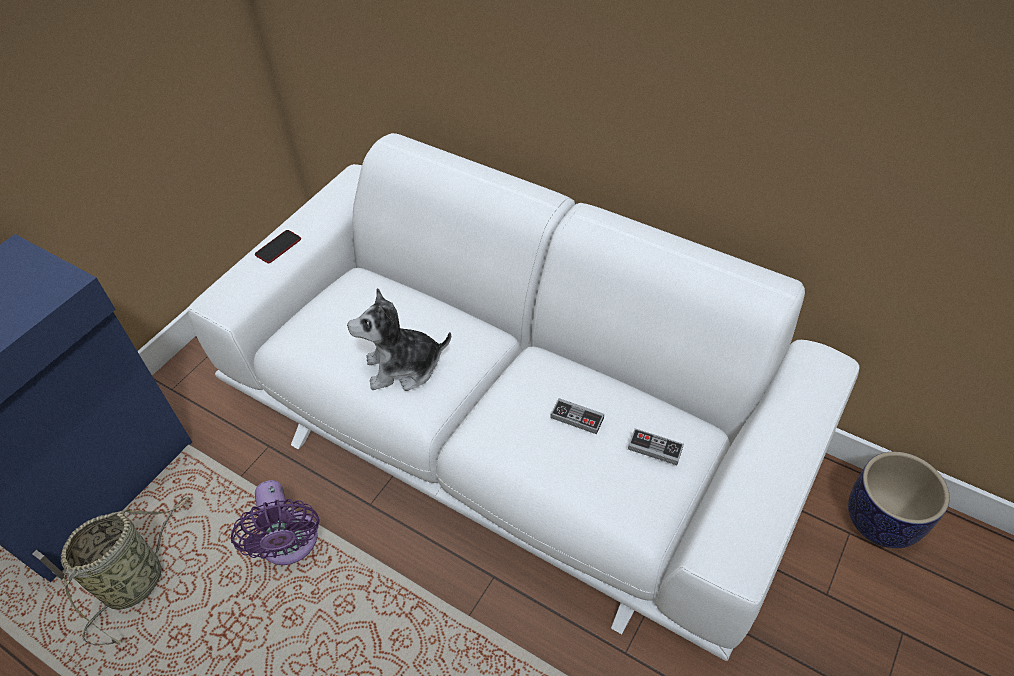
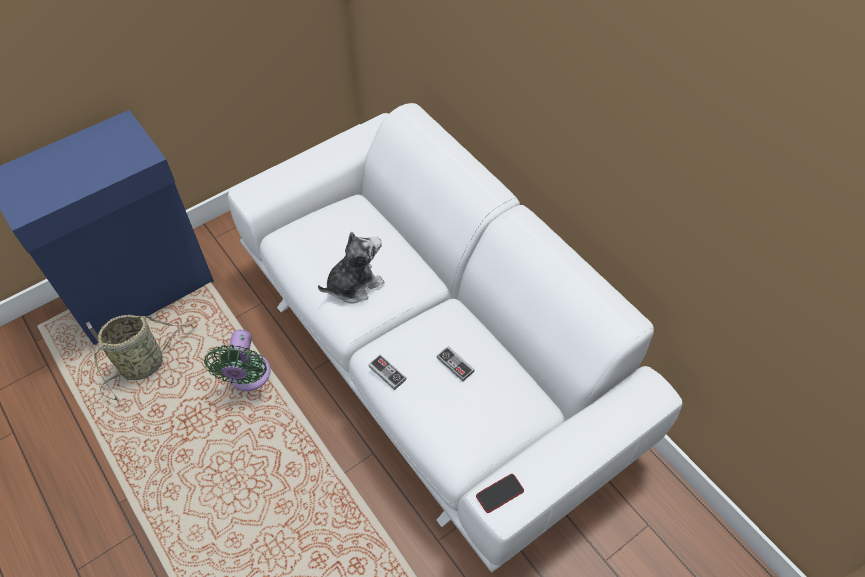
camera: 20 degrees right, 5 degrees up
purple fan [230,480,320,565] -> green fan [204,330,271,391]
phone [255,230,301,263] -> phone moved to [476,474,524,513]
plush toy [347,288,451,391] -> plush toy turned 135 degrees clockwise [318,232,384,303]
game controller [628,428,684,465] -> game controller moved to [368,354,406,390]
planter [848,451,950,548] -> none

